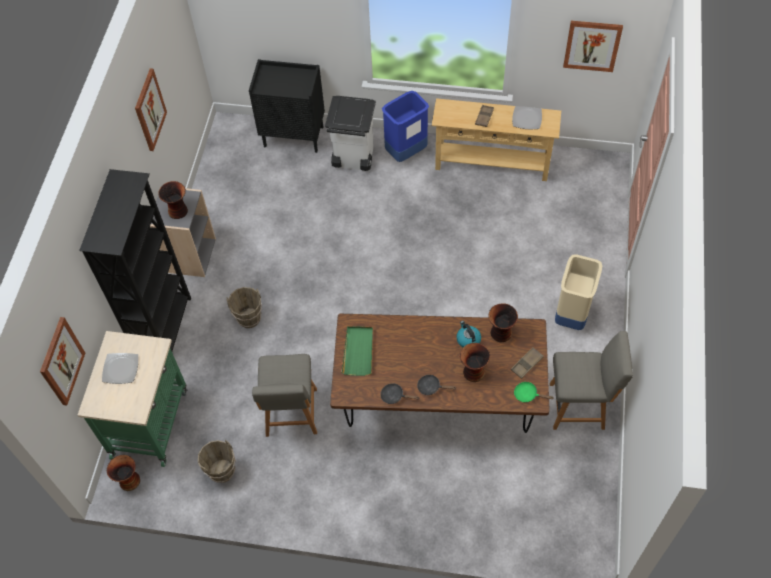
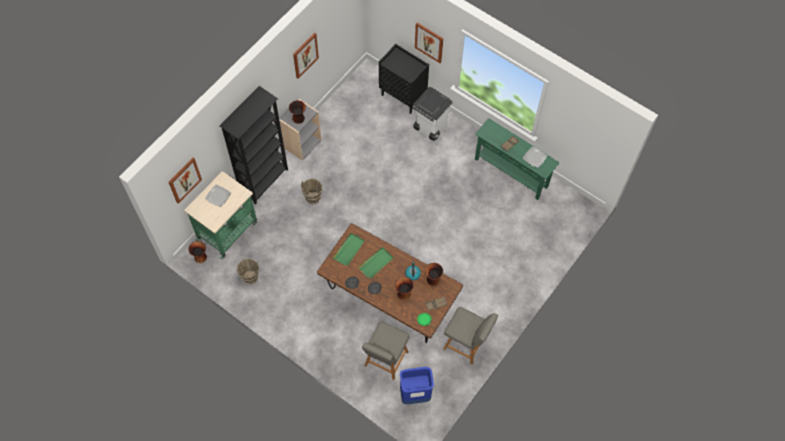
camera: 25 degrees right, 5 degrees up
grey chair [252,354,317,437] -> grey chair moved to [362,321,410,380]
blue trash can [382,91,429,162] -> blue trash can moved to [400,367,434,404]
beige console table [432,98,561,181] -> green console table [475,118,560,200]
beige trash can [555,254,602,330] -> none
picture [563,21,623,72] -> picture moved to [415,22,443,63]
none -> green tray [358,247,394,279]

